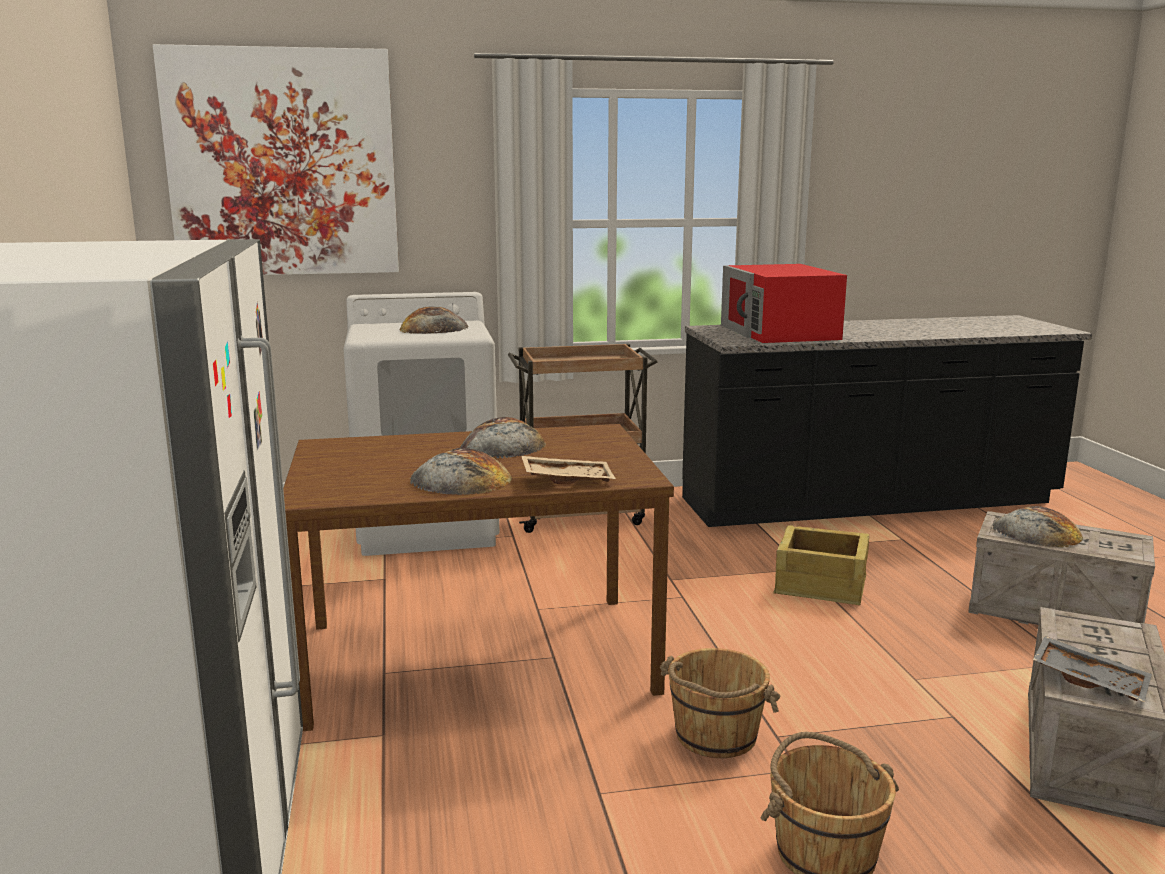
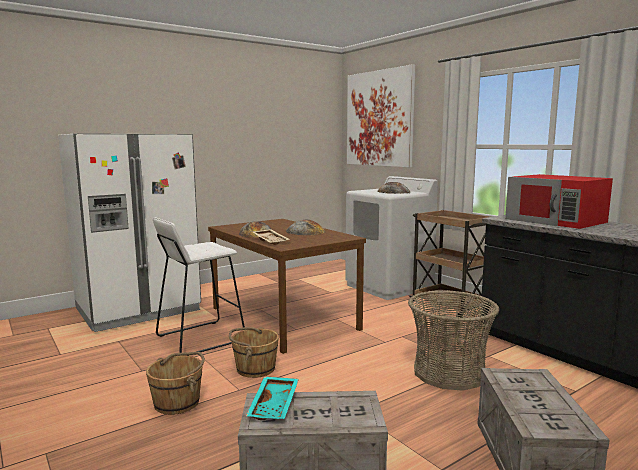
camera: 65 degrees right, 5 degrees down
red microwave [721,264,847,343] -> red microwave turned 90 degrees counterclockwise [505,174,613,229]
crate [774,525,869,605] -> basket [408,290,499,391]
bread [992,506,1083,547] -> none
grey tray [1033,636,1152,702] -> turquoise tray [246,377,299,420]
none -> white stool [153,217,245,356]

